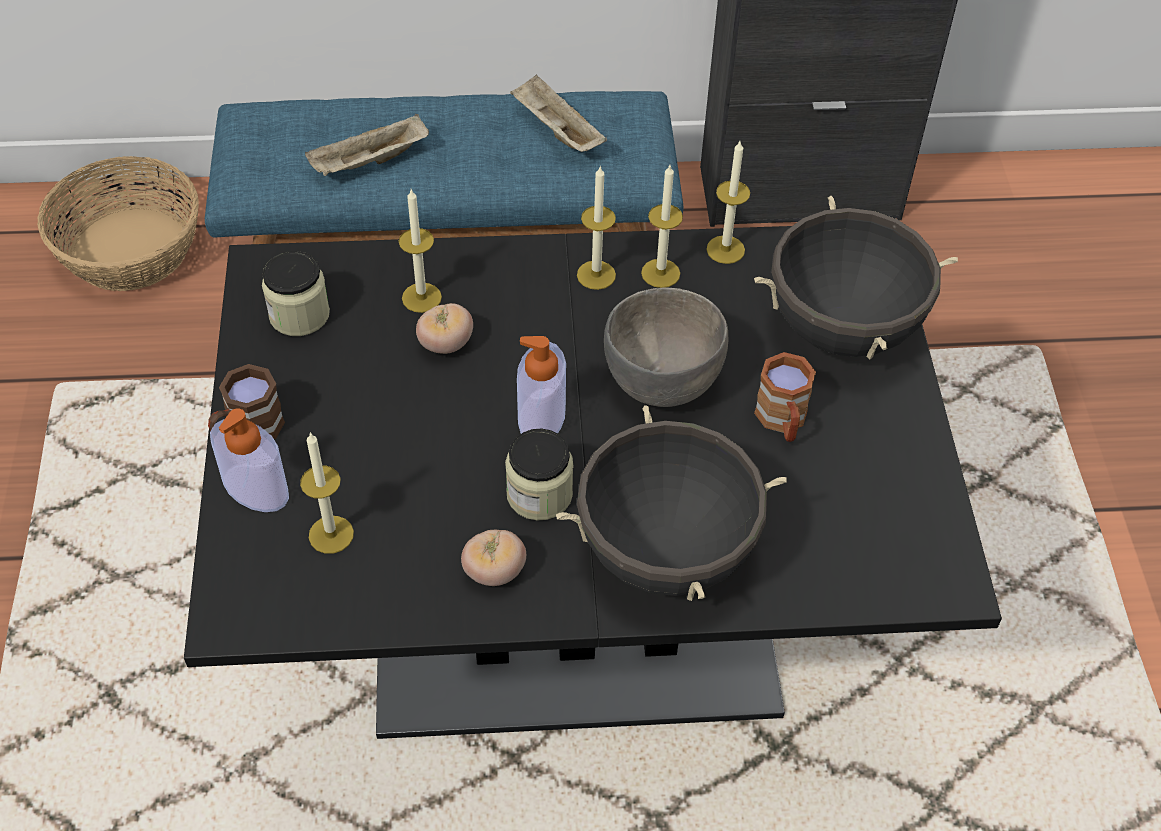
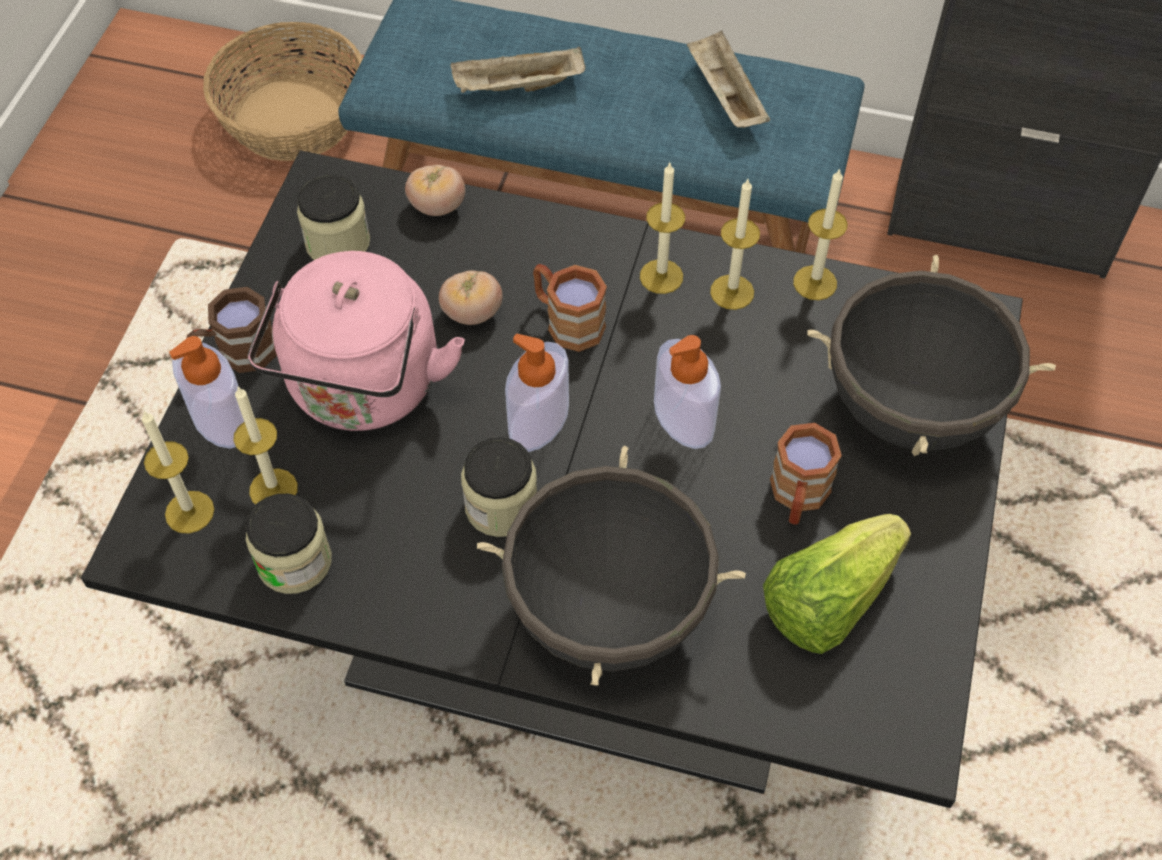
camera: 20 degrees right, 5 degrees up
candle [398,190,442,313] -> candle moved to [142,410,215,534]
tomato [461,530,526,586] -> tomato moved to [405,165,465,216]
grey bowl [604,287,728,407] -> soap dispenser [654,335,721,449]
none -> jar [246,494,332,594]
none -> pink kettle [247,251,465,431]
none -> brown mug [533,264,607,352]
none -> lettuce [763,514,911,654]

